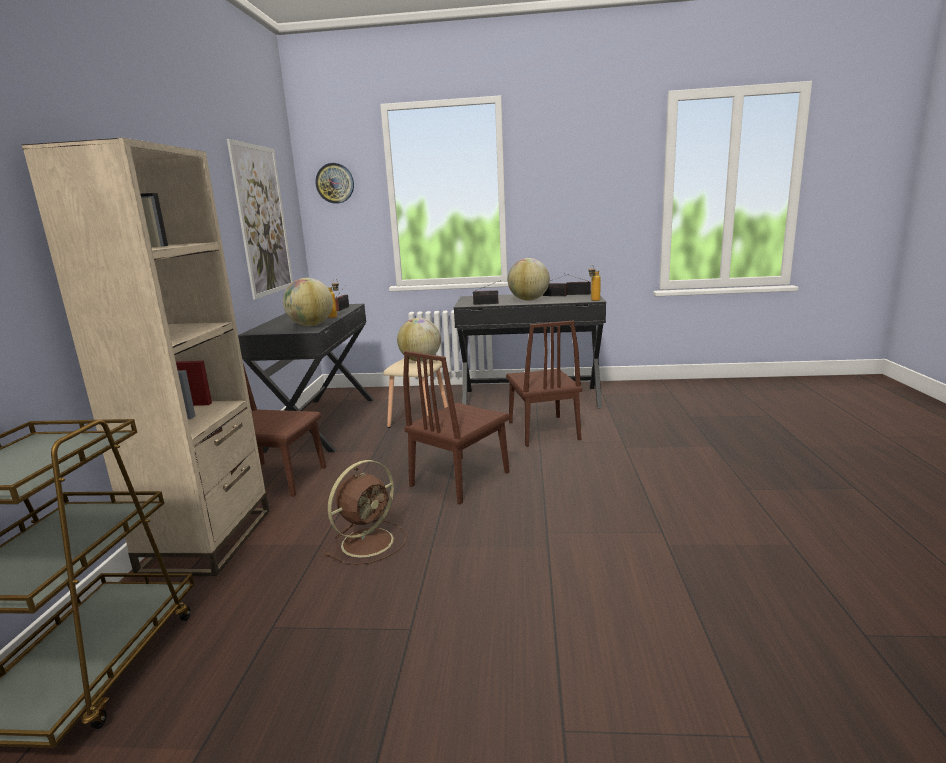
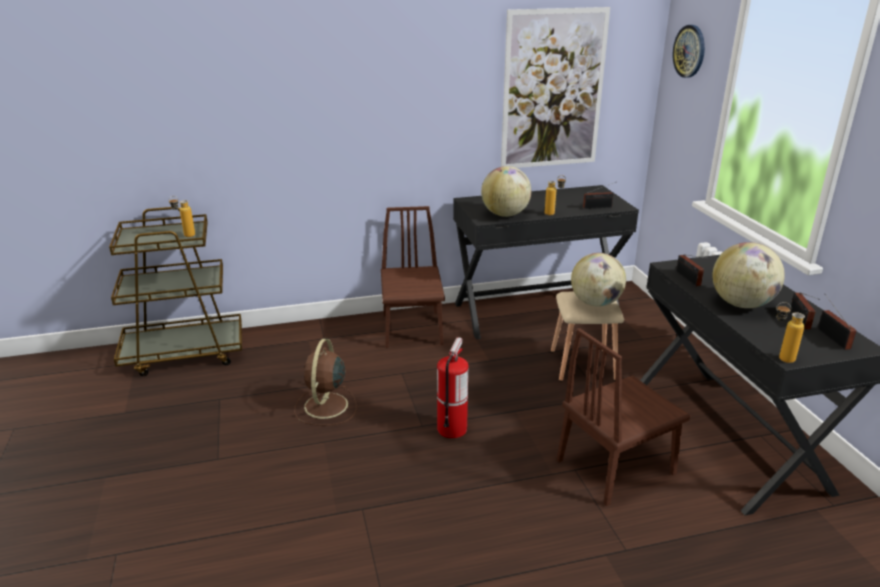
camera: 70 degrees right, 10 degrees up
beige bookcase [22,138,269,576] -> none
brown fan [325,460,407,565] -> brown fan turned 75 degrees clockwise [294,339,357,426]
brown chair [403,351,510,504] -> fire extinguisher [437,337,468,438]
none -> bottle [169,196,195,237]

